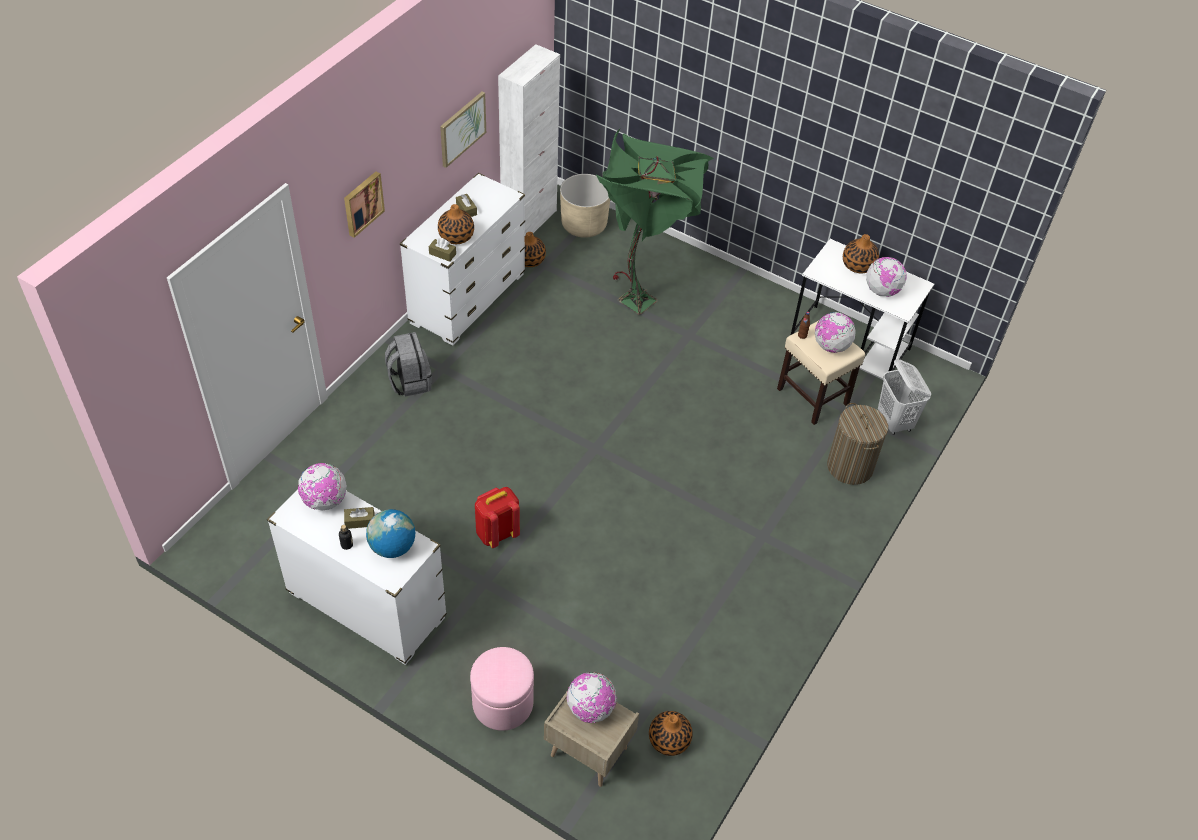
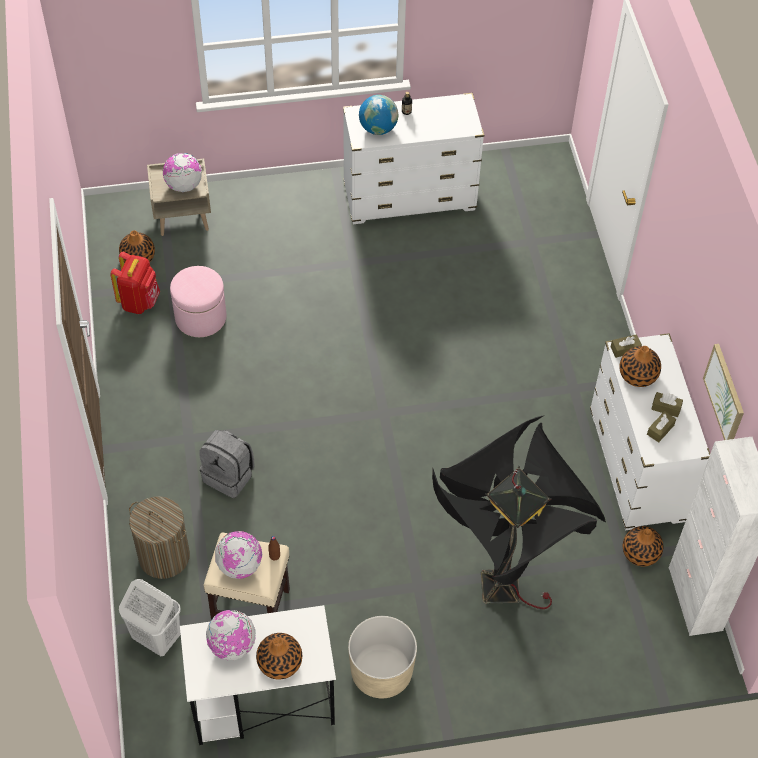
camera: 140 degrees right, 5 degrees up
globe [298,463,347,511] -> none
picture [344,172,385,238] -> none
brown tissue box [344,507,375,529] -> brown tissue box moved to [647,411,676,443]
grey backpack [385,332,432,397] -> grey backpack moved to [199,430,255,498]
pink ottoman [470,647,534,731] -> pink ottoman moved to [170,266,227,337]
red backpack [475,487,520,548] -> red backpack moved to [110,252,160,314]
beige planter [560,174,610,238] -> beige planter moved to [348,616,417,698]
green floor lamp [596,128,714,315] -> black floor lamp [432,416,606,609]

